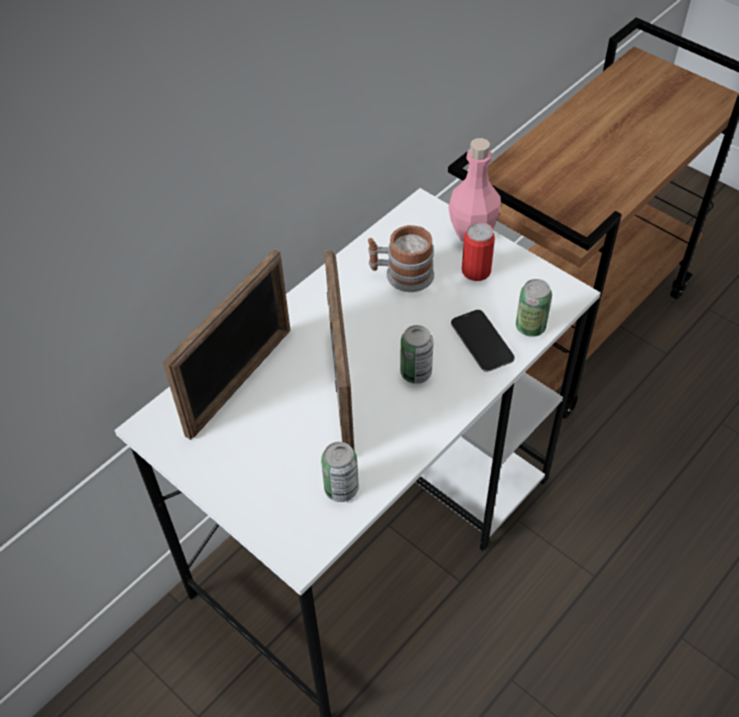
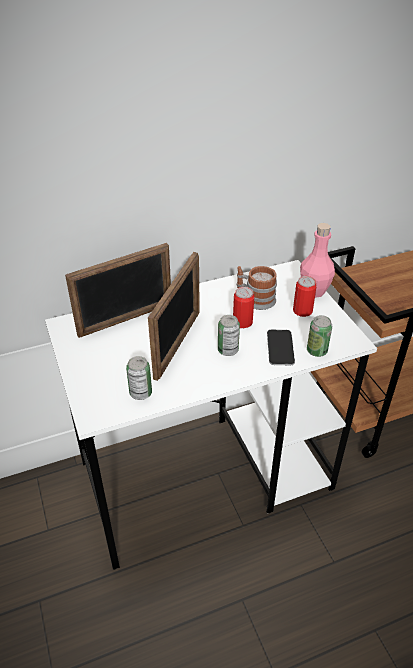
camera: 25 degrees right, 10 degrees down
none -> can [233,287,254,328]

